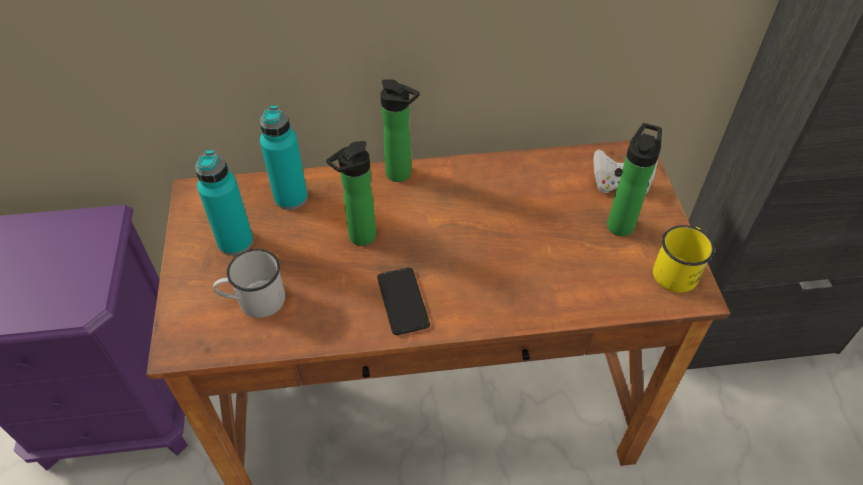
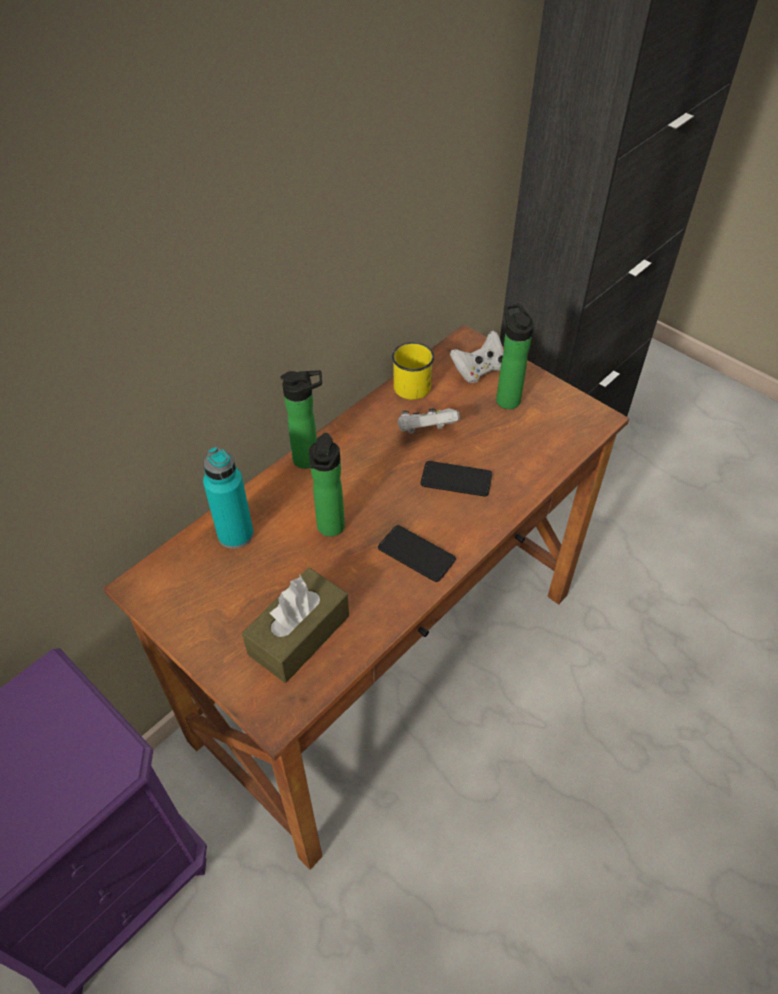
camera: 40 degrees left, 0 degrees up
turquoise bottle [195,150,253,256] -> none
white mug [213,249,285,318] -> brown tissue box [242,568,349,683]
yellow mug [653,225,714,293] -> yellow mug moved to [392,342,434,400]
none -> white game controller [398,408,460,434]
none -> phone [421,461,492,497]

